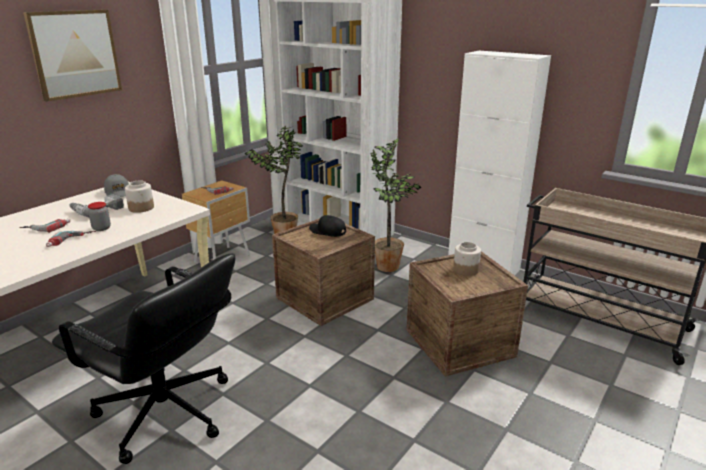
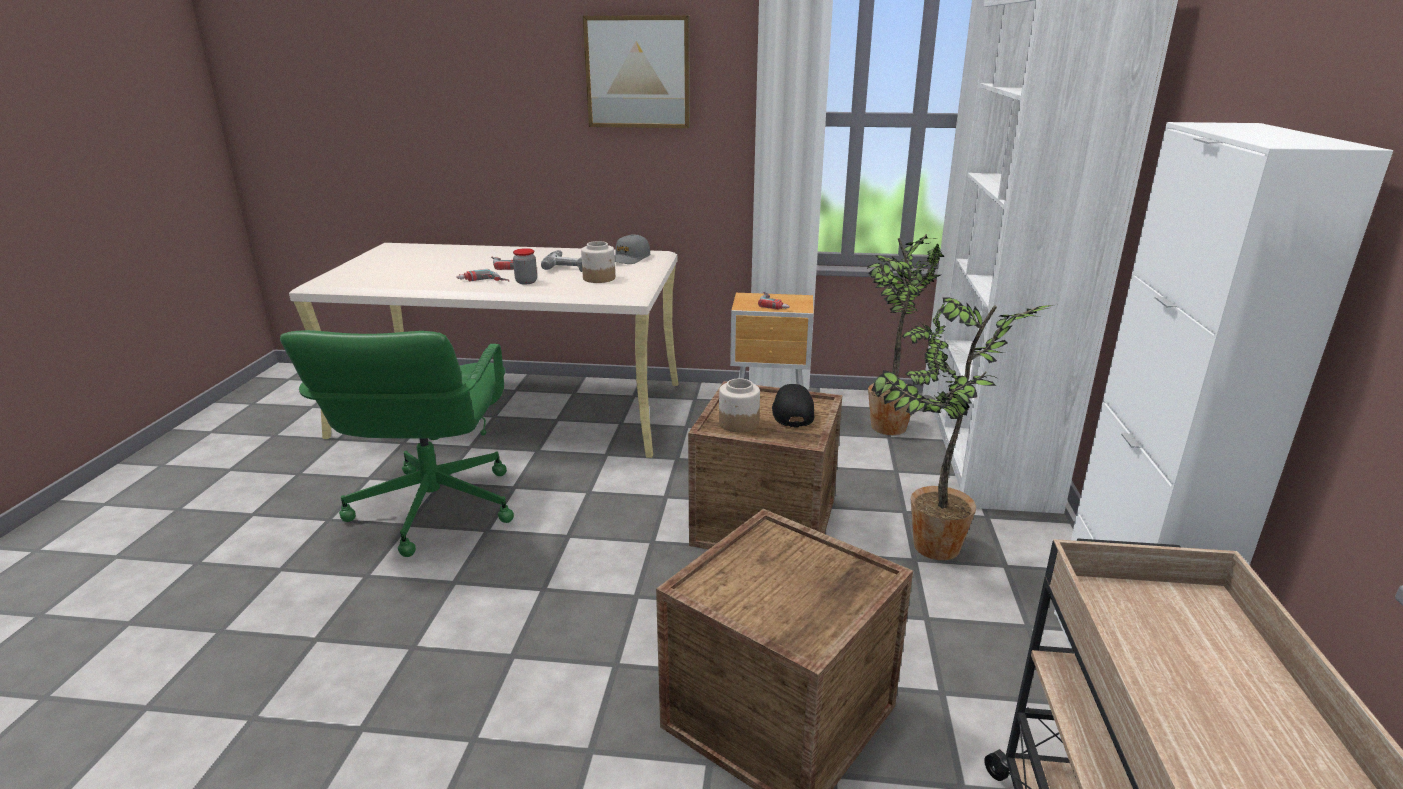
camera: 60 degrees right, 0 degrees up
black office chair [52,254,235,464] -> green office chair [280,330,514,557]
jar [453,242,481,276] -> jar moved to [719,378,760,432]

